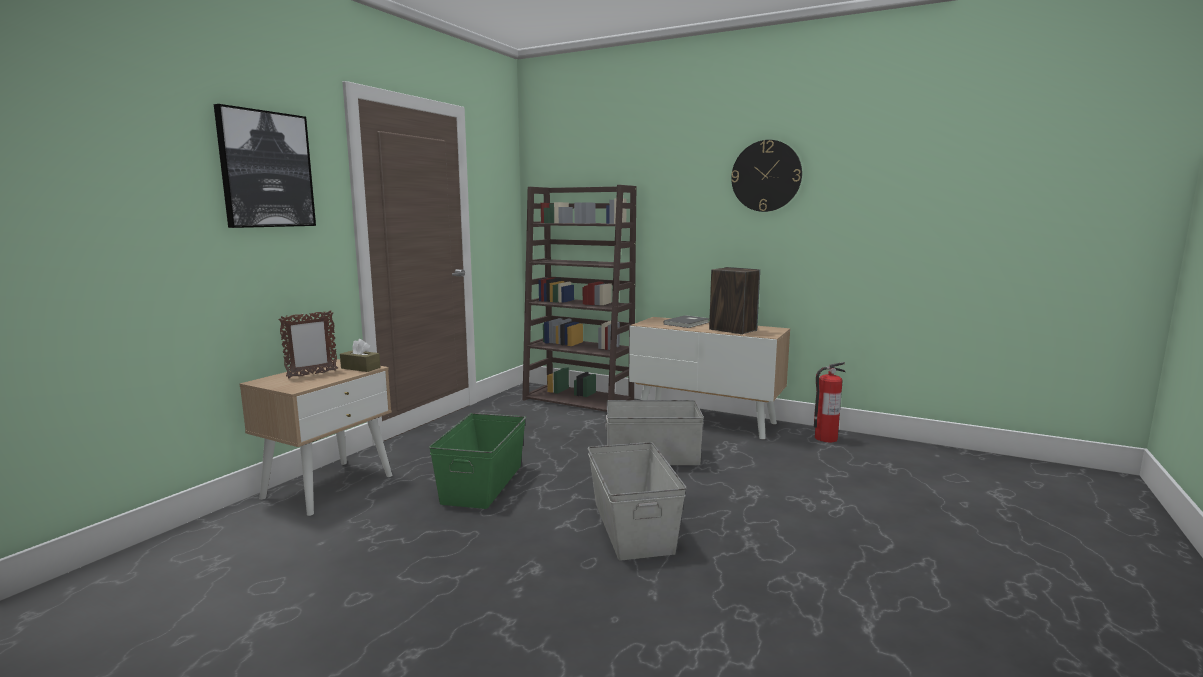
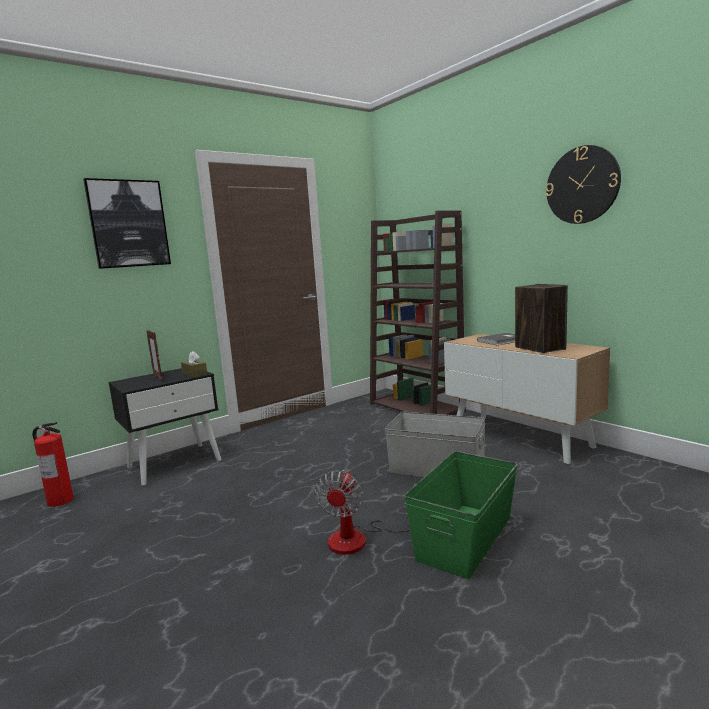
camera: 25 degrees right, 0 degrees up
beige nightstand [240,359,392,516] -> black nightstand [108,368,222,485]
picture frame [278,310,338,378] -> picture frame turned 75 degrees clockwise [146,330,162,381]
green storage box [429,413,526,509] -> green storage box moved to [404,451,518,579]
grey storage box [588,442,687,561] -> fan [314,470,416,555]
fire extinguisher [814,362,845,442] -> fire extinguisher moved to [32,422,74,507]

